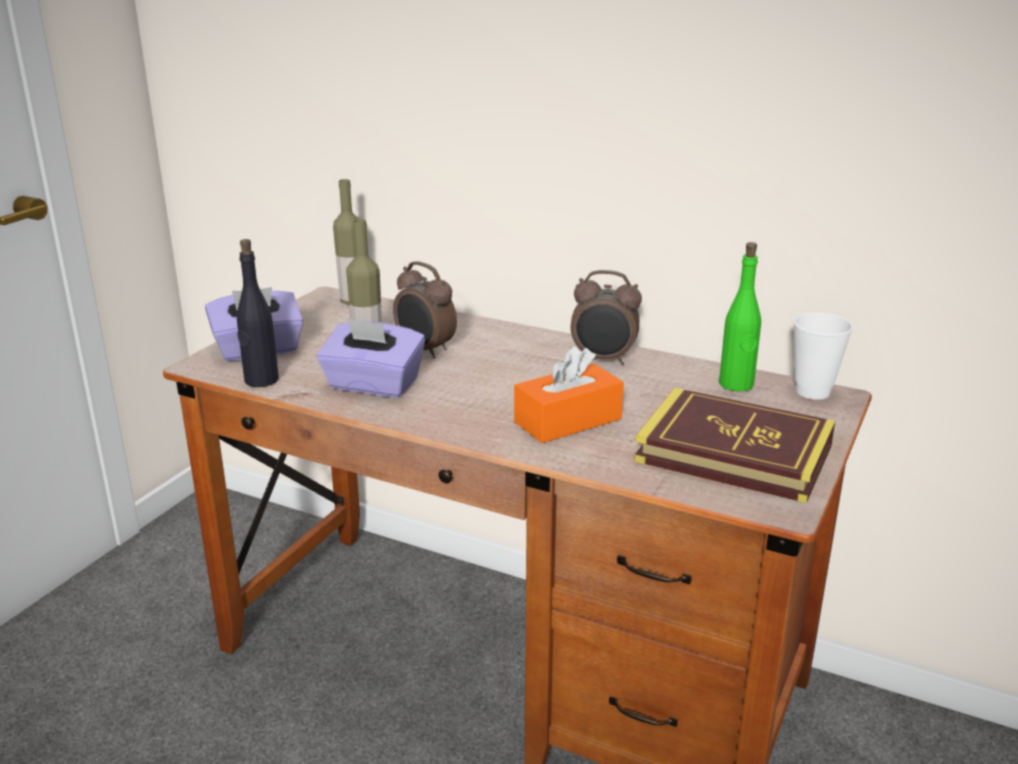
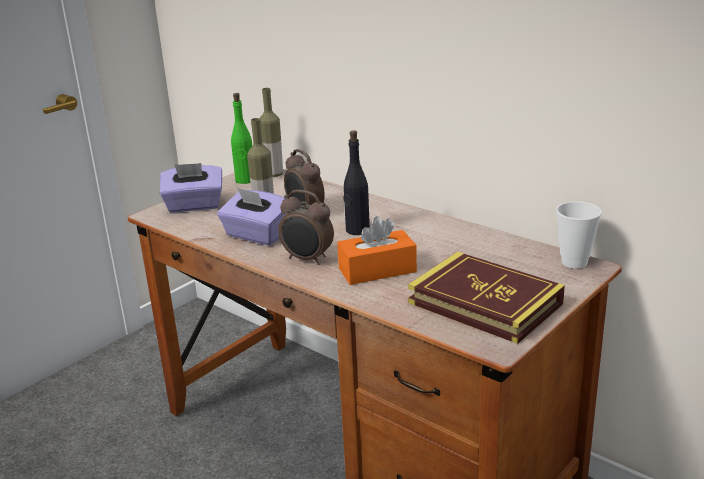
camera: 15 degrees right, 0 degrees up
black bottle [237,239,279,387] -> black bottle moved to [343,130,370,235]
alarm clock [571,270,642,365] -> alarm clock moved to [278,190,334,265]
green bottle [719,242,761,391] -> green bottle moved to [231,93,252,184]

